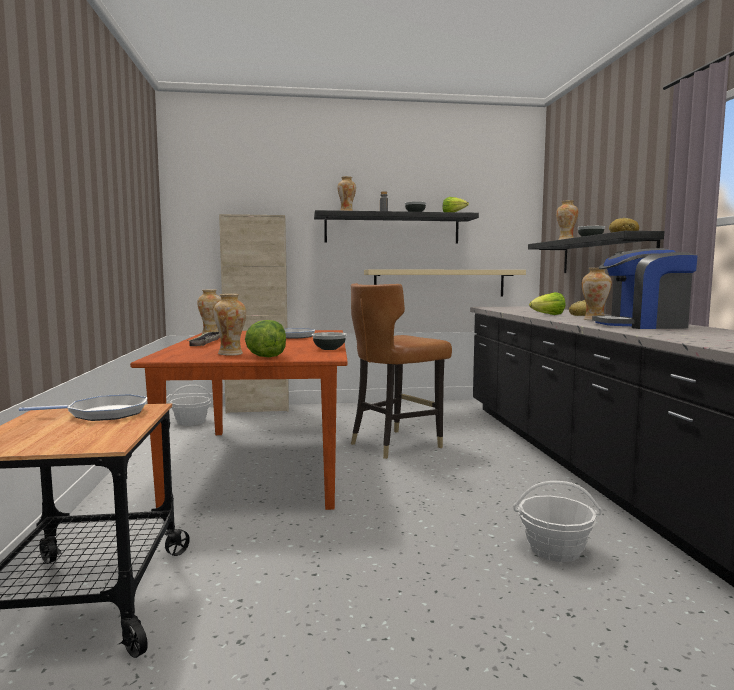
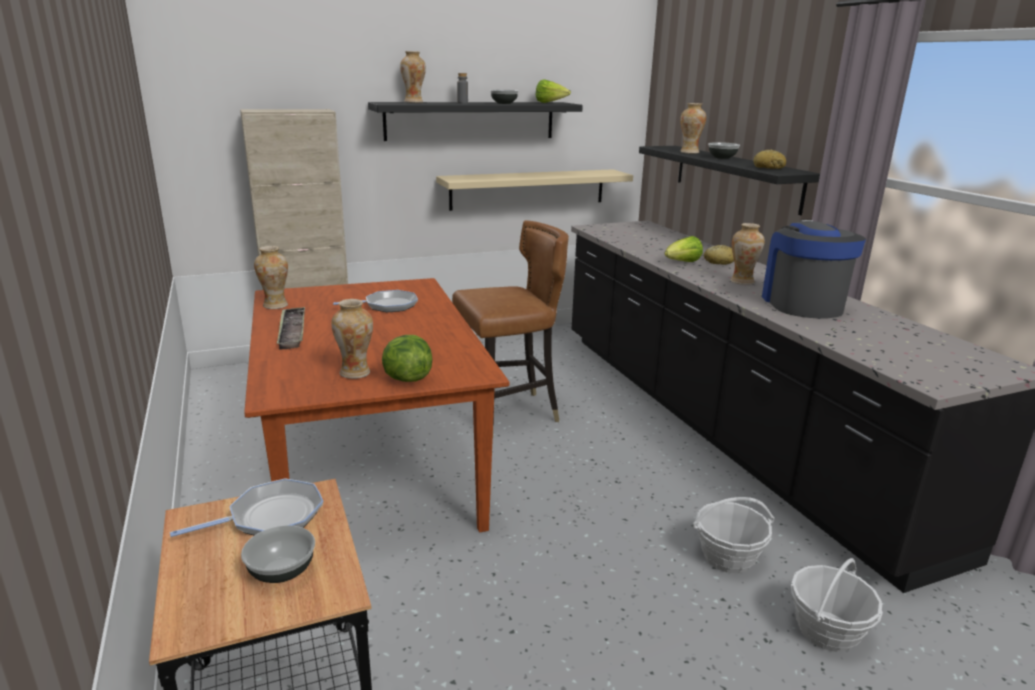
camera: 15 degrees left, 15 degrees up
basket [167,385,213,426] -> basket moved to [791,558,883,652]
bowl [312,332,347,350] -> bowl moved to [241,525,315,583]
brown chair [351,283,452,459] -> brown chair turned 150 degrees counterclockwise [452,220,569,425]
coffee machine [592,248,698,329] -> coffee machine turned 105 degrees clockwise [762,220,866,319]

